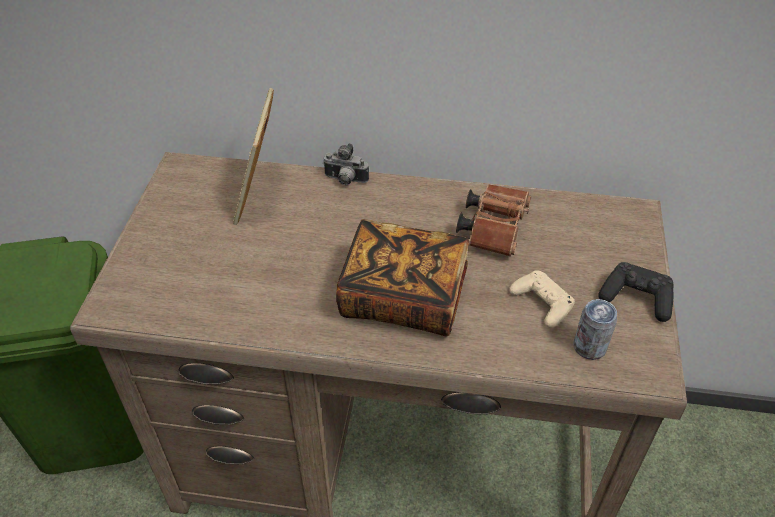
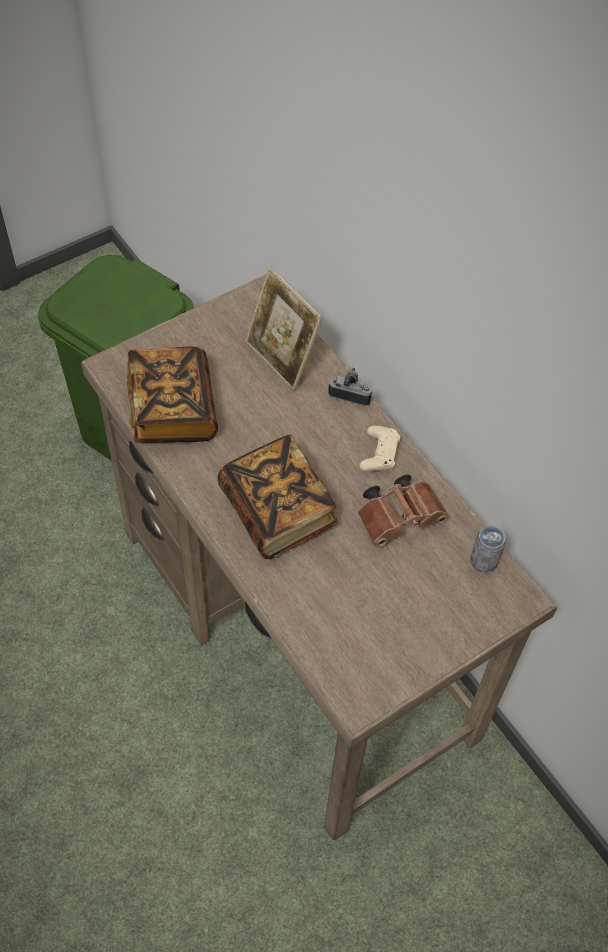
camera: 45 degrees right, 10 degrees up
picture frame [233,88,274,225] -> picture frame turned 90 degrees counterclockwise [245,267,323,391]
camera [323,143,369,185] -> camera turned 135 degrees clockwise [328,368,373,406]
beige game controller [509,270,575,328] -> beige game controller moved to [359,426,400,471]
can [573,299,617,360] -> can moved to [470,525,506,573]
black game controller [598,262,673,322] -> none
none -> book [127,346,218,443]

